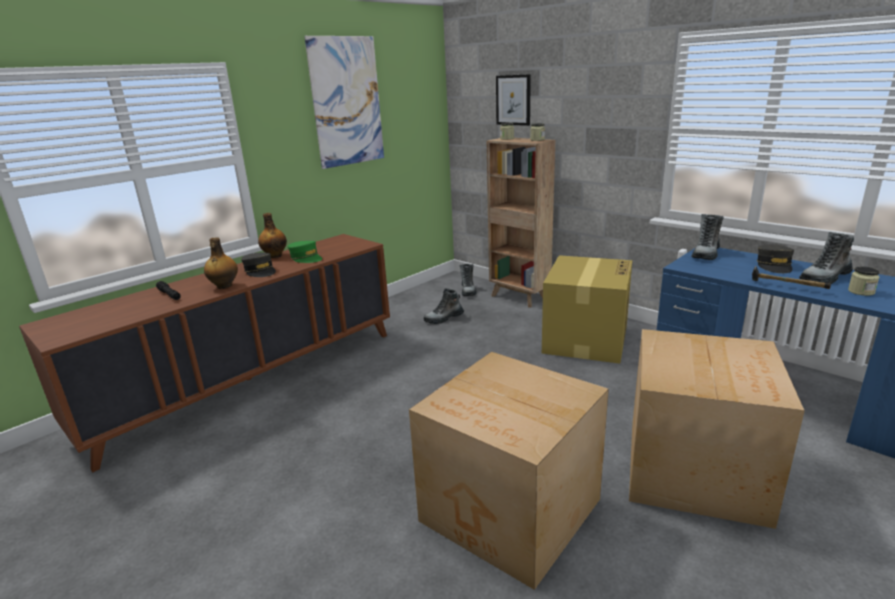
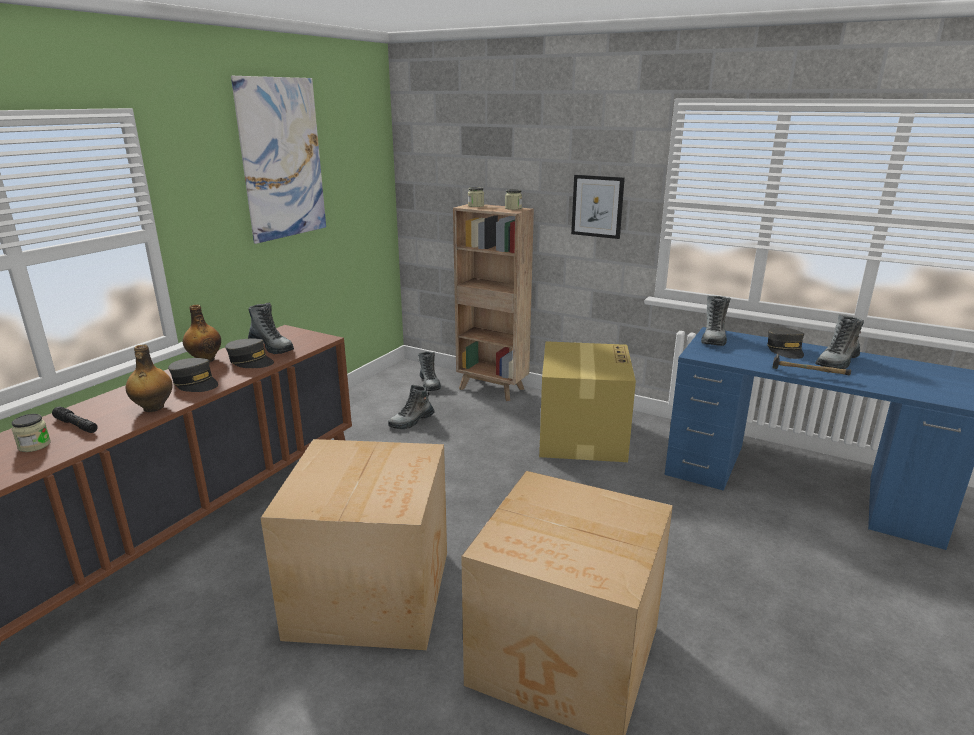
camera: 15 degrees left, 0 degrees up
green cap [288,241,322,263] -> grey cap [225,339,274,368]
picture [496,74,531,126] -> picture moved to [571,175,625,239]
cardboard box [629,329,805,529] -> cardboard box moved to [261,439,447,650]
jar [848,267,879,296] -> jar moved to [12,414,51,452]
none -> boot [248,303,294,354]

